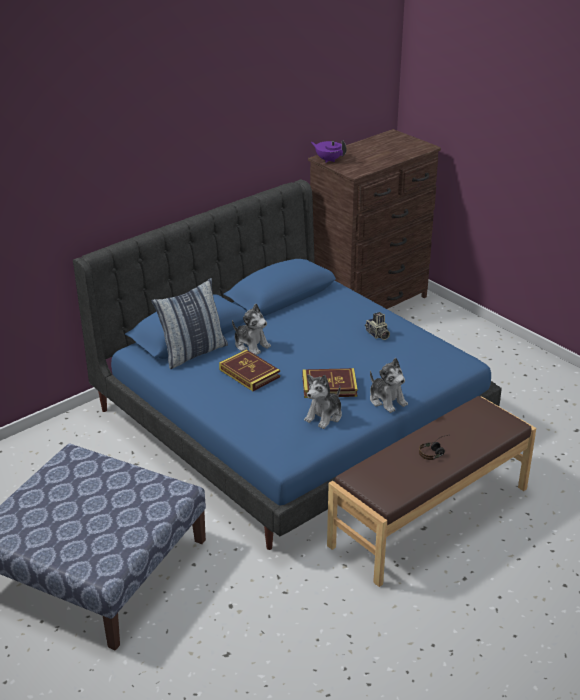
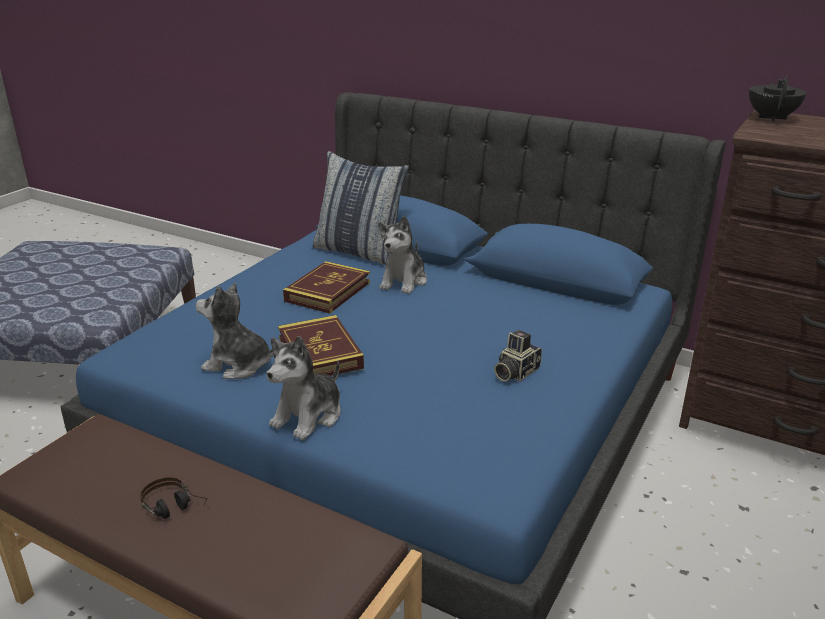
camera: 70 degrees right, 5 degrees down
purple teapot [311,140,346,163] -> black teapot [749,77,806,121]

